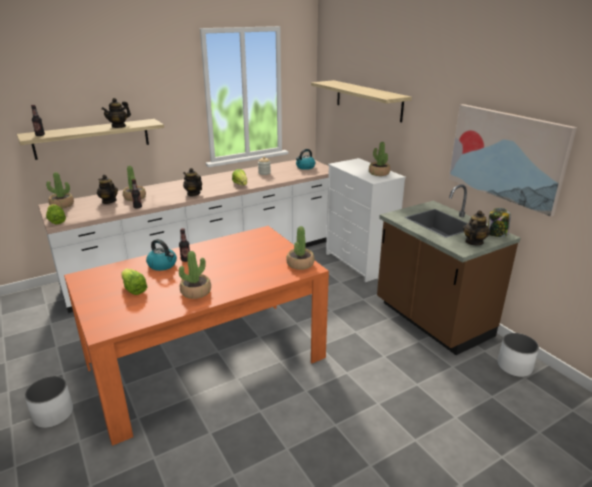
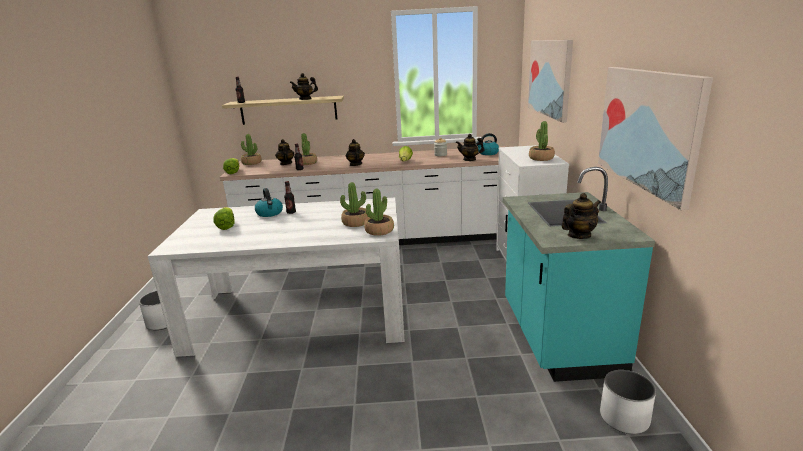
camera: 30 degrees right, 5 degrees down
orange dining table [64,226,329,446] -> white dining table [148,198,405,357]
potted plant [179,251,211,299] -> potted plant moved to [340,182,368,227]
shelf [311,80,412,122] -> picture [528,40,573,123]
brown counter [377,184,521,355] -> turquoise counter [503,167,655,382]
jar [488,208,511,237] -> none
none -> teapot [456,134,484,161]

